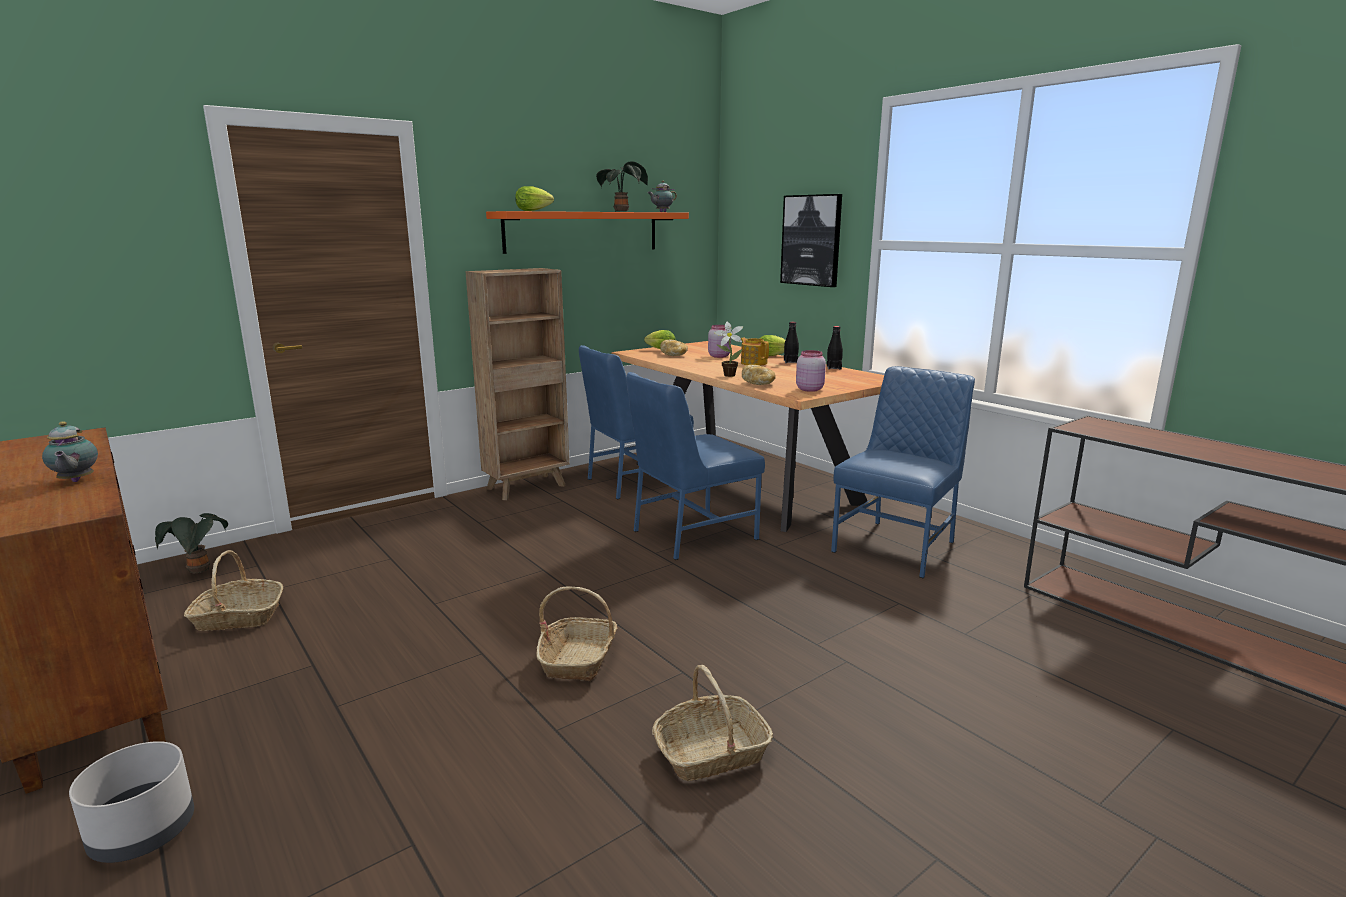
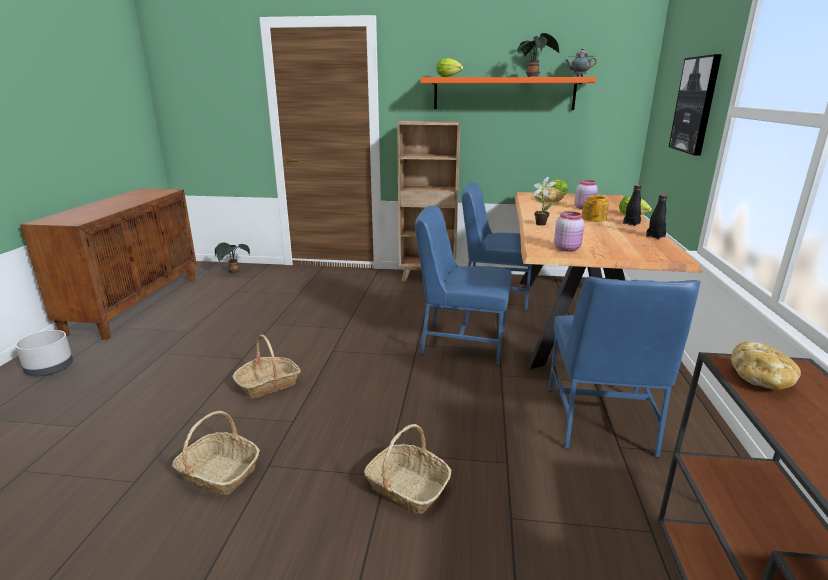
camera: 45 degrees right, 5 degrees up
teapot [42,421,98,482] -> none
basket [184,550,283,631] -> basket moved to [364,424,451,514]
bread [742,365,776,385] -> bread moved to [731,342,801,390]
blue chair [831,366,975,578] -> blue chair turned 105 degrees clockwise [549,276,700,458]

